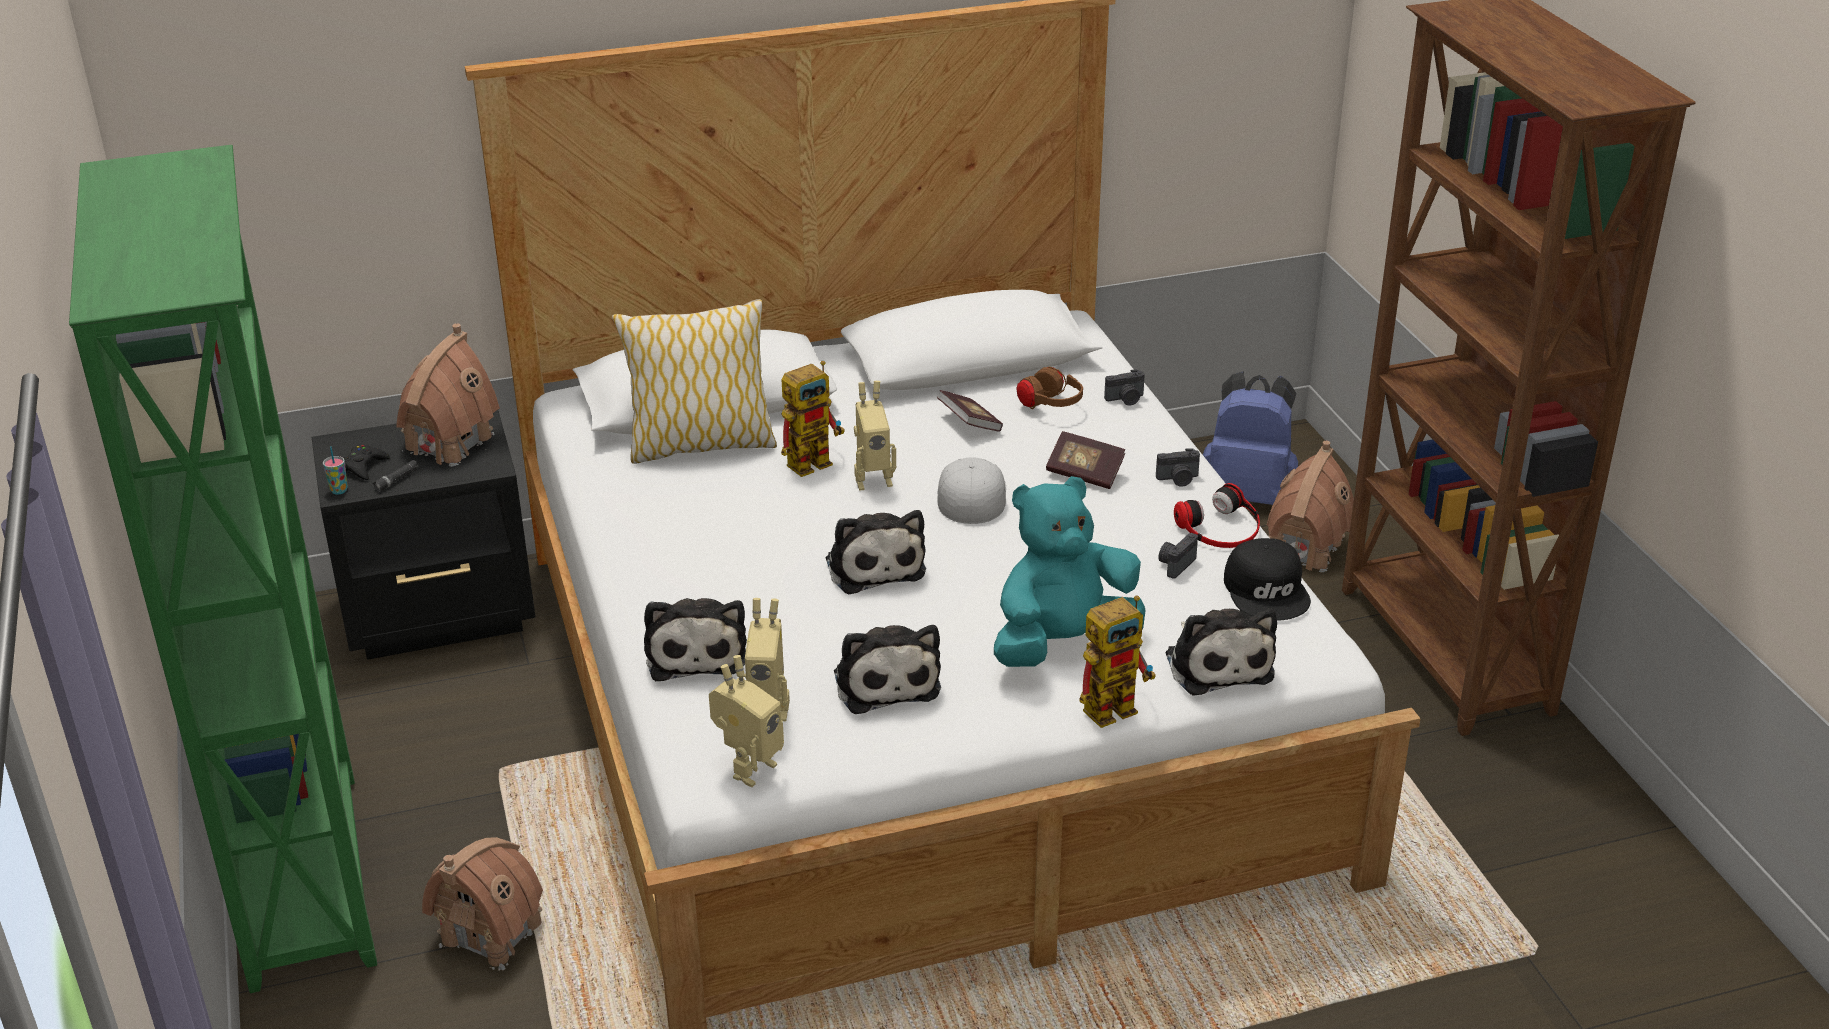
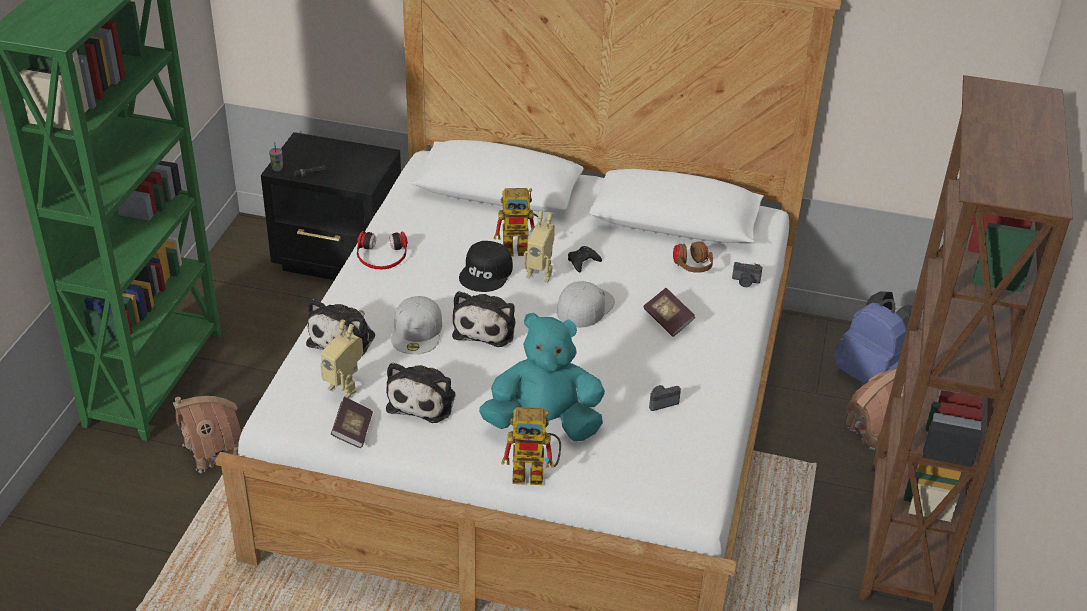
camera: 30 degrees right, 5 degrees up
black game controller [343,445,390,480] -> black game controller moved to [568,246,602,272]
toy house [397,323,500,467] -> none
pillow [612,299,777,464] -> none
toy robot [709,655,784,787] -> none
book [937,390,1003,432] -> book moved to [331,397,373,448]
camera [1156,448,1200,487] -> none
plush toy [1165,608,1277,696] -> none
headphones [1174,483,1260,548] -> headphones moved to [357,231,408,269]
black cap [1224,538,1311,621] -> black cap moved to [459,241,513,292]
none -> white cap [391,296,442,354]

